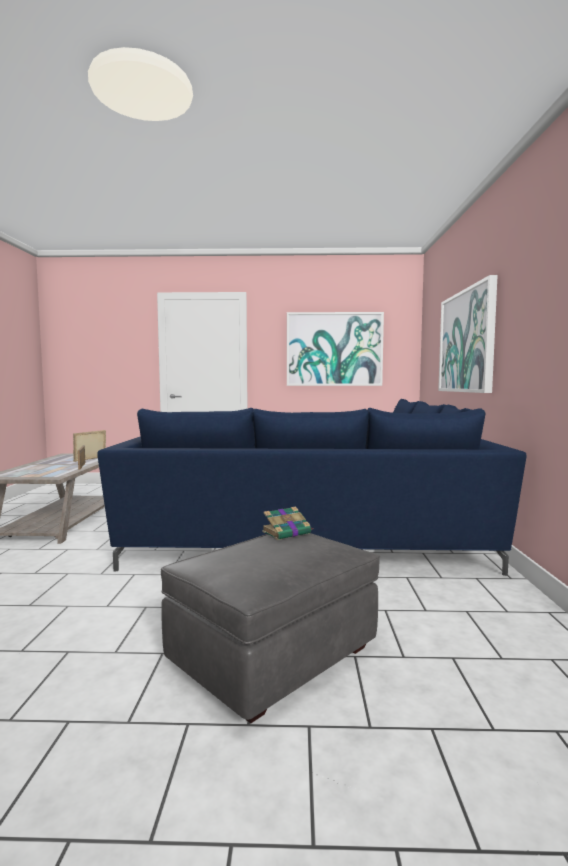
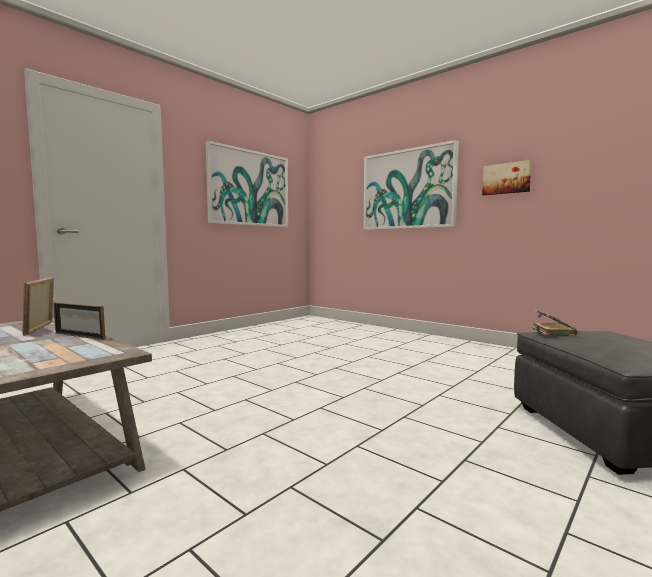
camera: 50 degrees left, 0 degrees up
blue sofa [97,399,526,576] -> none
none -> picture [482,160,531,196]

